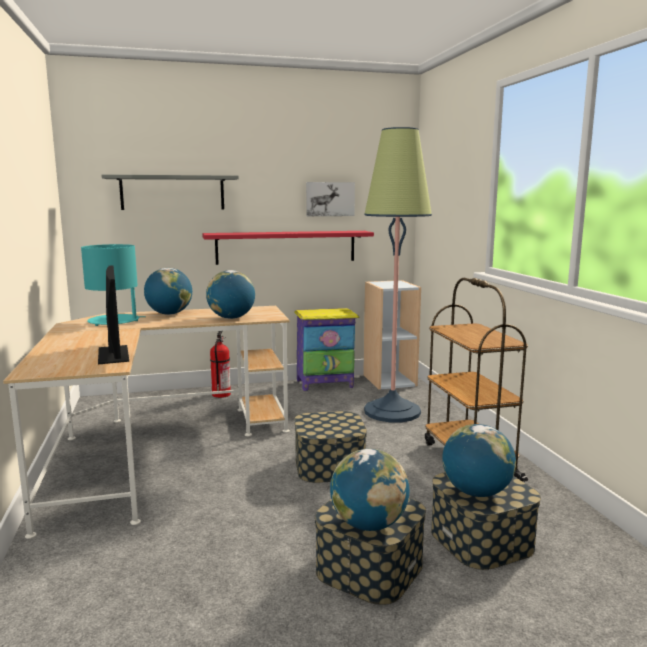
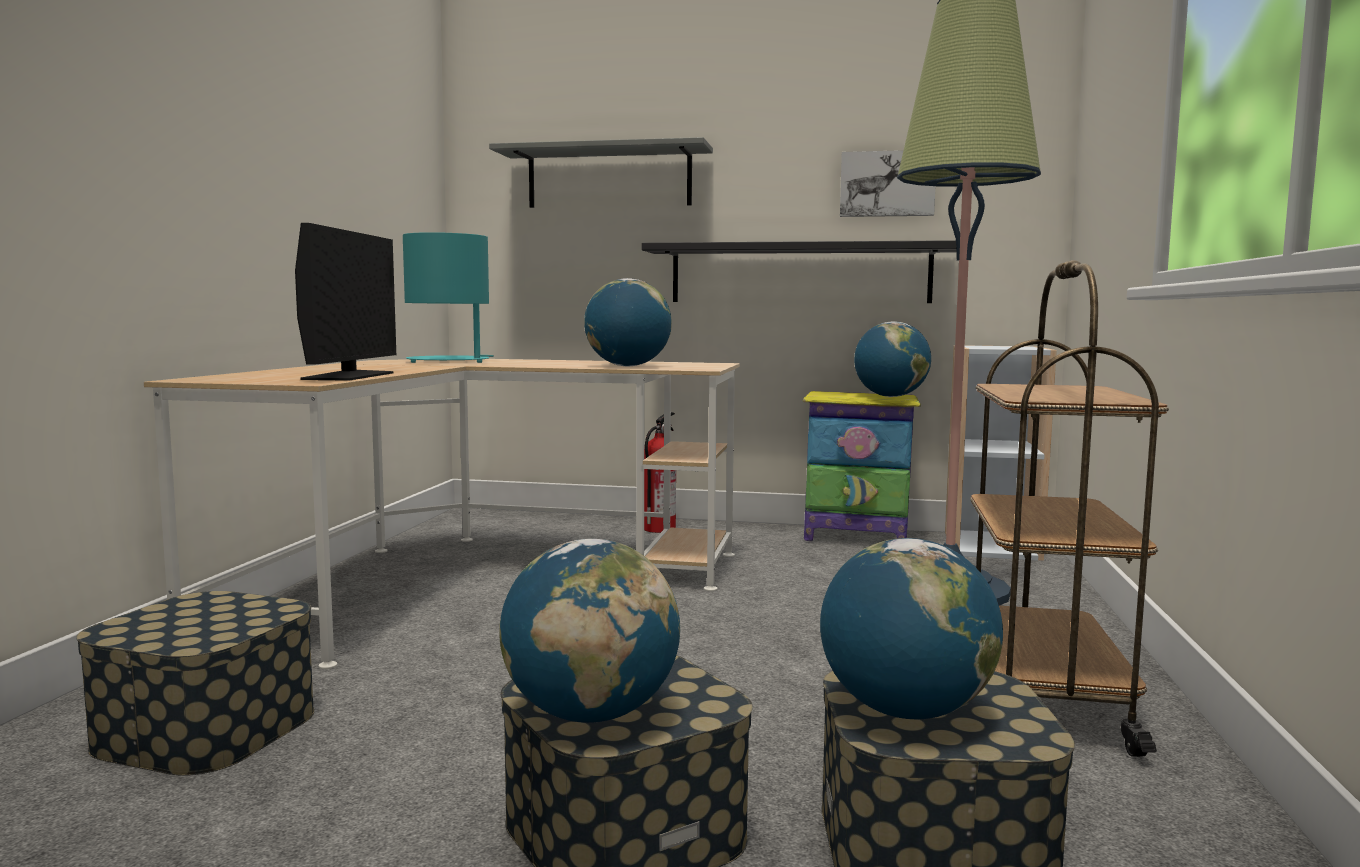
camera: 25 degrees right, 5 degrees down
globe [144,268,192,315] -> globe moved to [854,321,931,397]
red shelf [202,231,374,265] -> black shelf [642,240,957,303]
storage box [294,411,367,483] -> storage box moved to [76,591,314,776]

